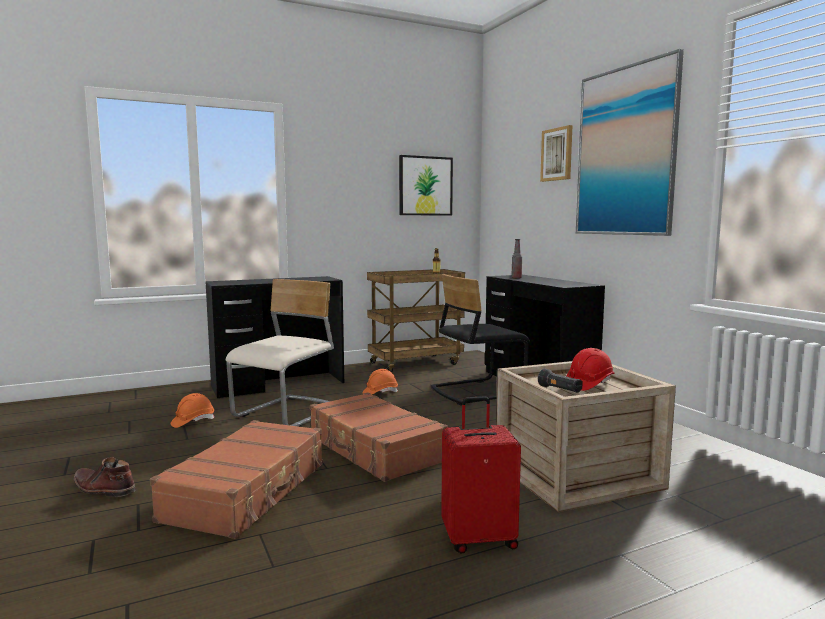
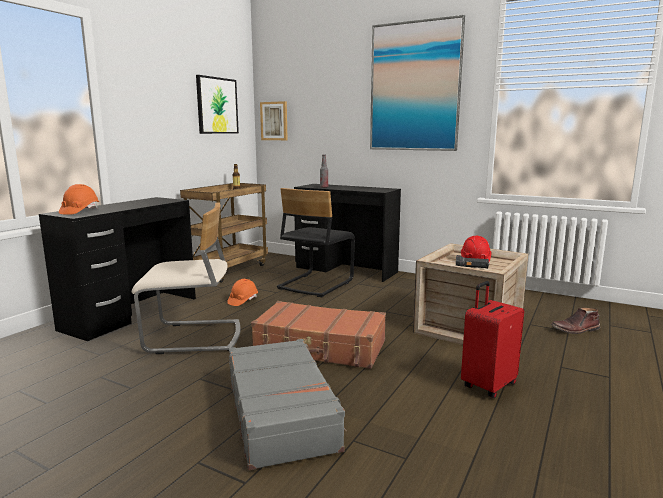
camera: 35 degrees left, 5 degrees up
brown boot [74,457,136,497] -> brown boot moved to [550,308,600,334]
brown suitcase [150,420,323,539] -> grey suitcase [229,339,346,470]
orange hard hat [171,393,214,428] -> orange hard hat moved to [59,184,99,215]
beige chair [226,279,334,427] -> beige chair turned 90 degrees clockwise [132,203,241,354]
picture [540,125,573,182] -> picture moved to [260,101,288,140]

